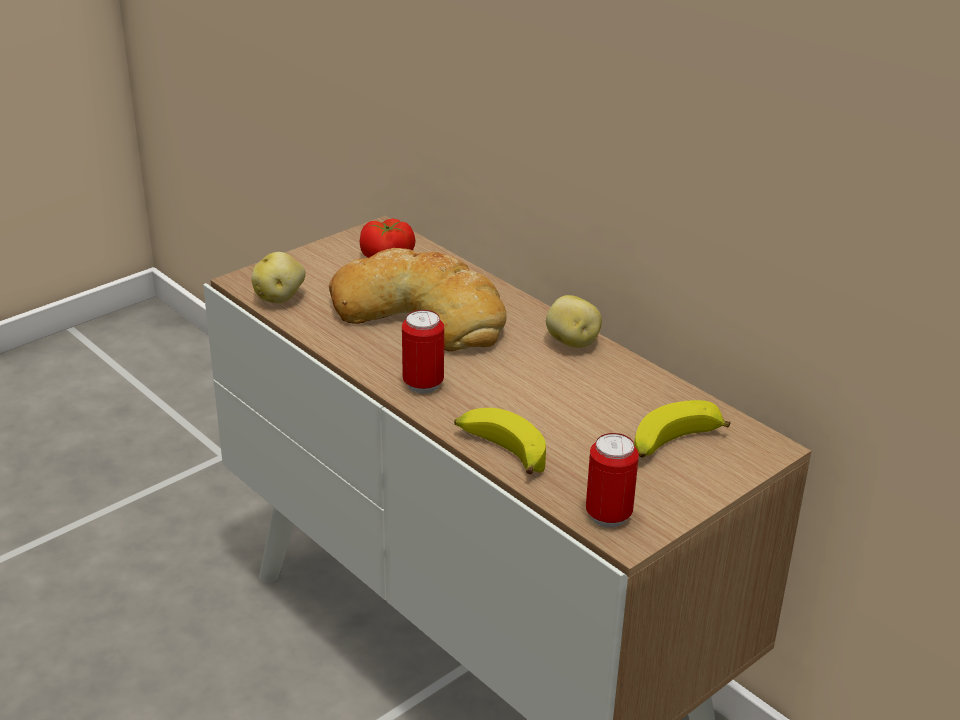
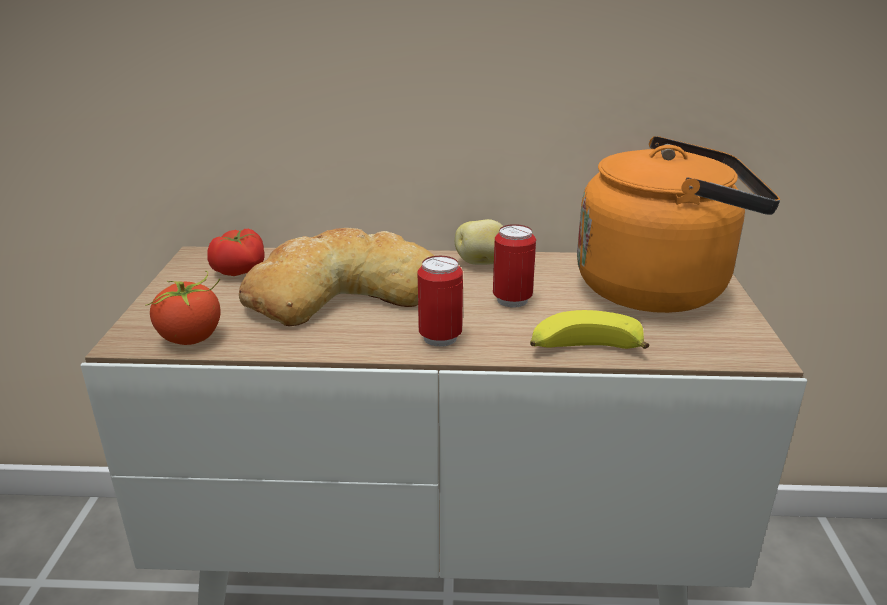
camera: 45 degrees left, 5 degrees down
potato [252,252,306,303] -> tomato [145,271,220,345]
can [586,433,639,528] -> can moved to [493,224,536,308]
banana [634,400,730,458] -> orange kettle [577,136,780,313]

